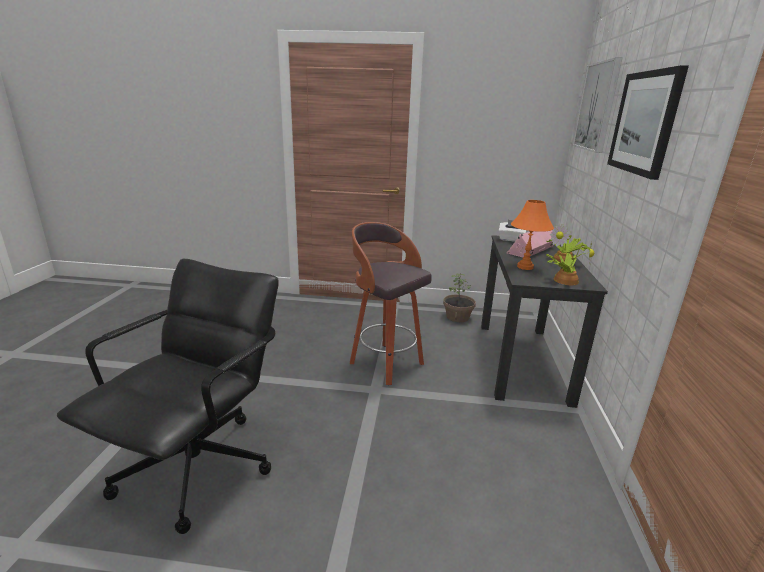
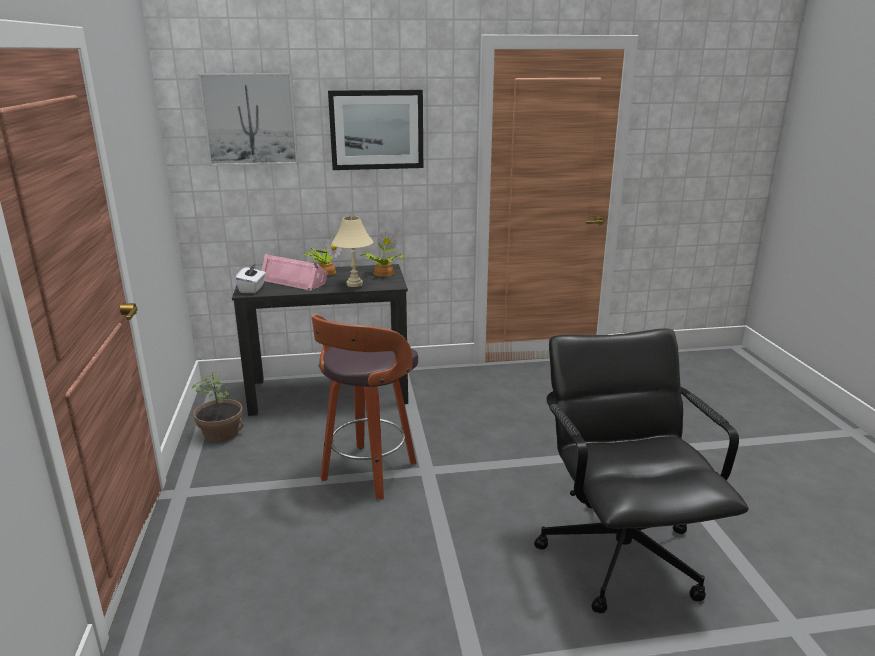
camera: 105 degrees left, 0 degrees up
black office chair [57,259,279,534] -> black office chair turned 75 degrees clockwise [534,329,749,613]
orange table lamp [511,200,554,270] -> beige table lamp [332,216,373,287]

